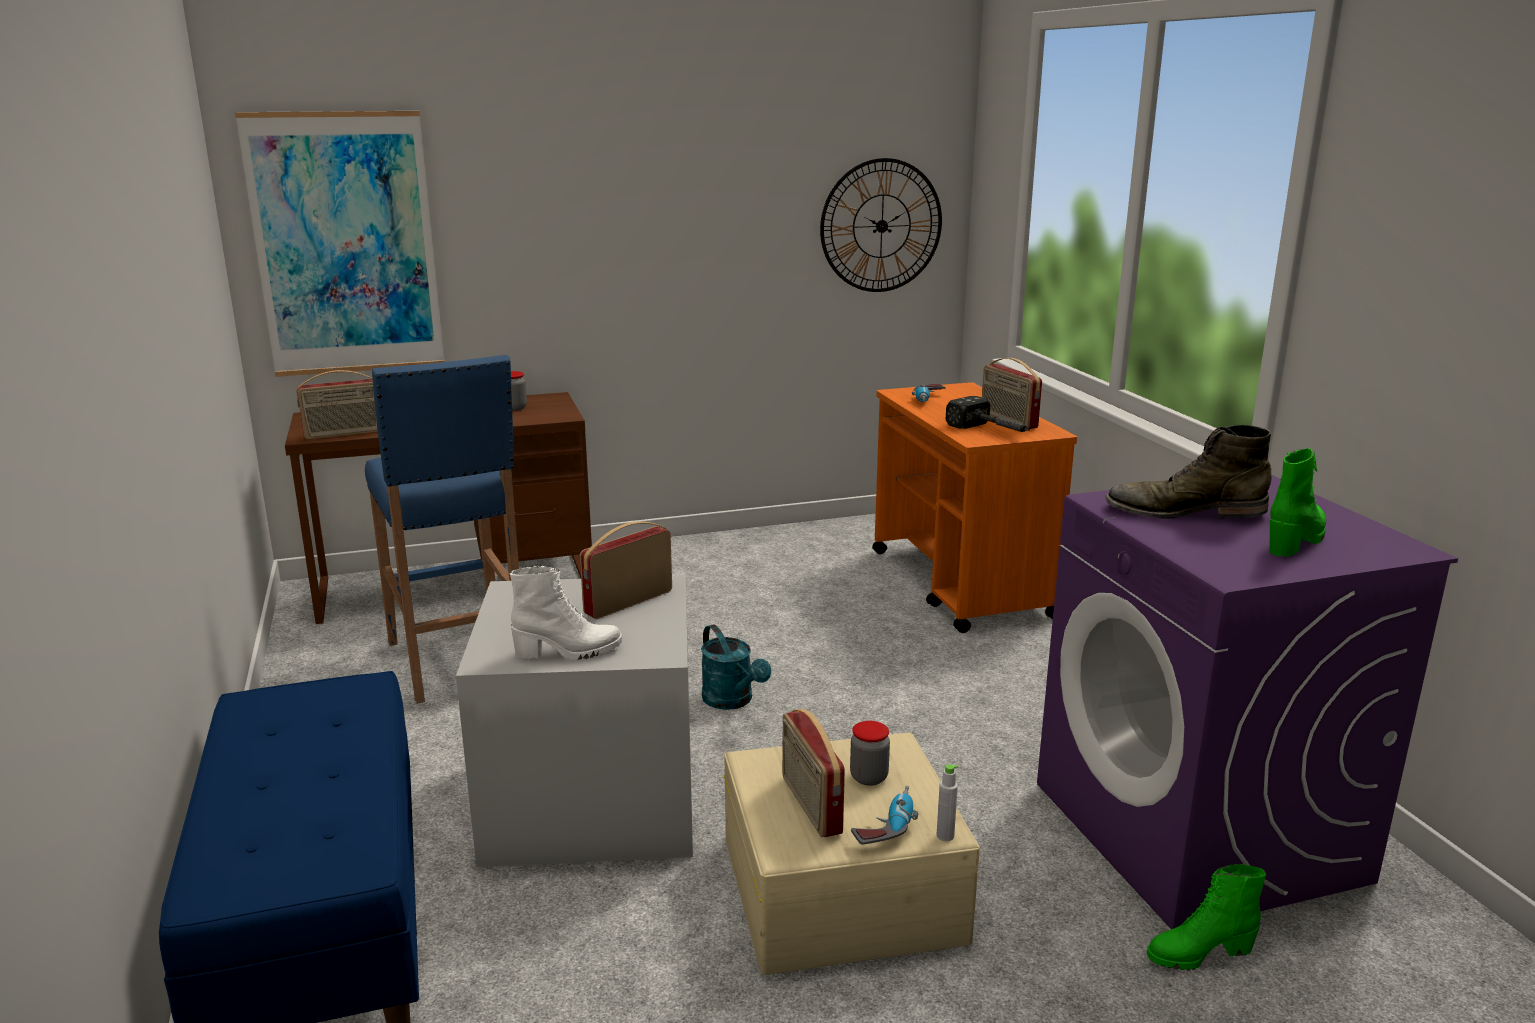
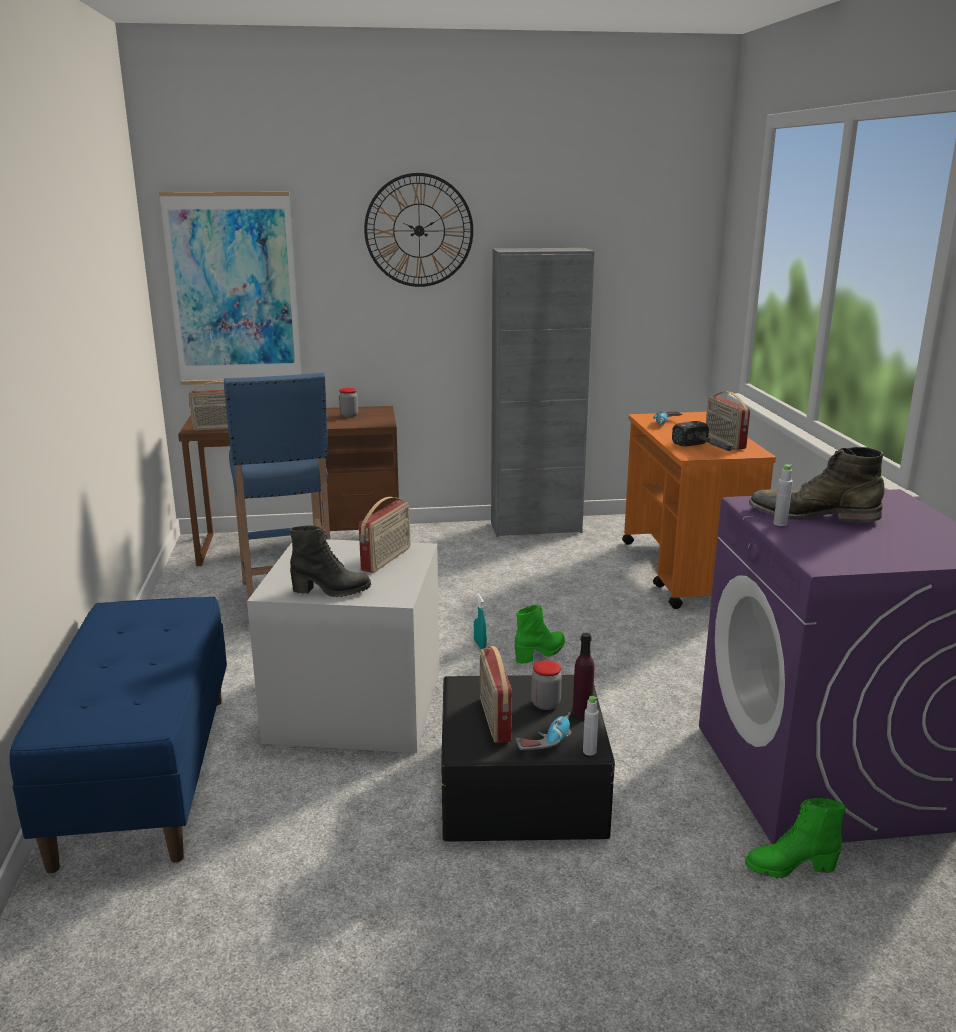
camera: 10 degrees right, 0 degrees up
white boot [510,566,622,660] -> black boot [290,525,371,597]
radio [580,521,672,619] -> radio turned 150 degrees clockwise [359,497,410,573]
turquoise watering can [701,624,771,710] -> turquoise spray bottle [474,593,487,649]
beige storage box [724,732,980,975] -> black storage box [441,675,615,841]
wall clock [820,158,942,292] -> wall clock moved to [364,173,473,287]
green boot [1269,448,1326,557] -> green boot moved to [514,605,565,664]
none -> grey cabinet [491,248,594,537]
none -> purple bottle [573,633,594,718]
none -> grey bottle [774,464,793,526]

